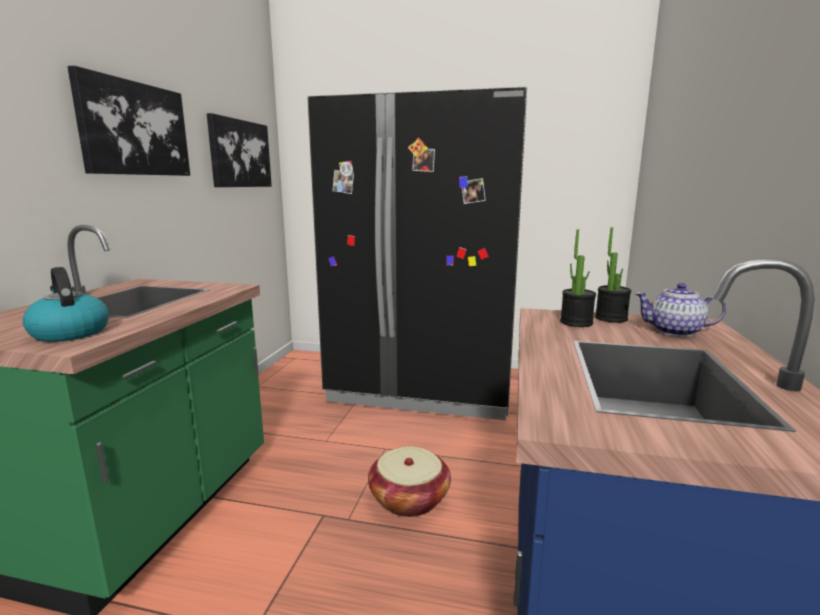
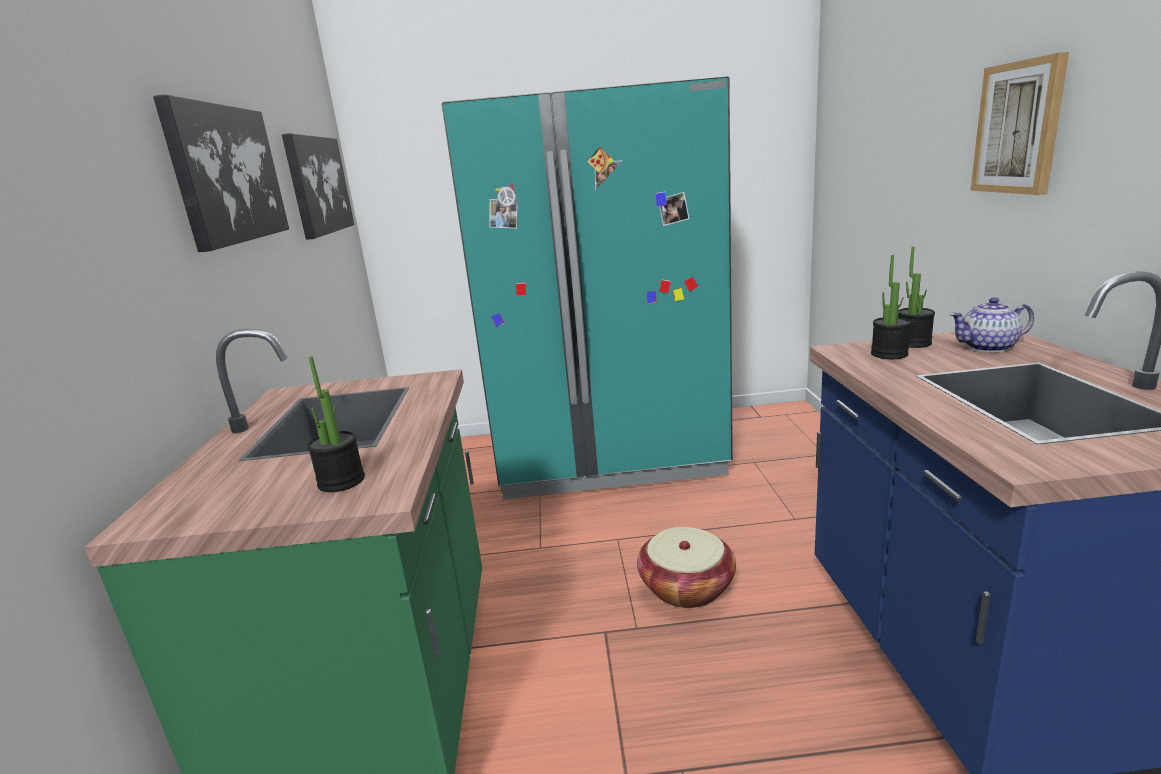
camera: 15 degrees left, 5 degrees up
kettle [22,267,109,342] -> potted plant [307,357,365,492]
black fridge [308,87,527,420] -> turquoise fridge [442,76,733,500]
none -> picture [970,52,1069,195]

